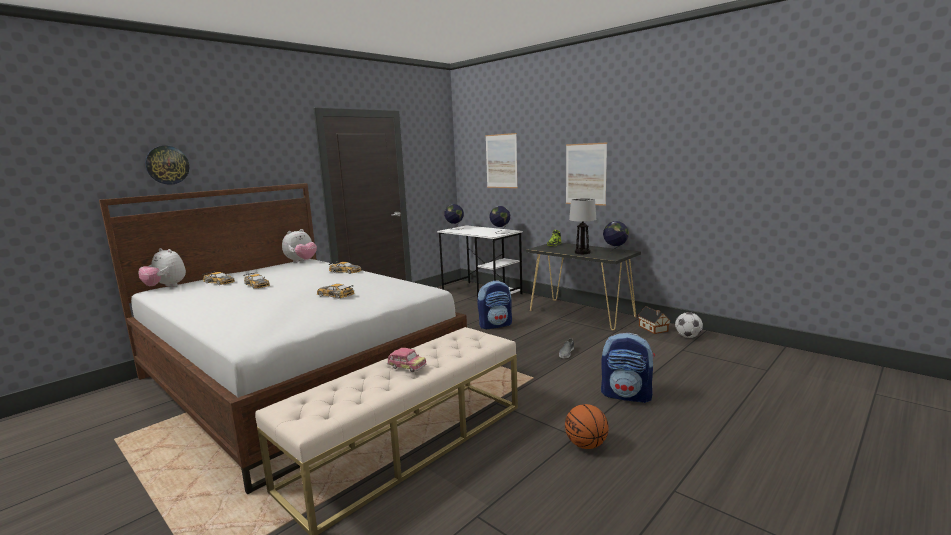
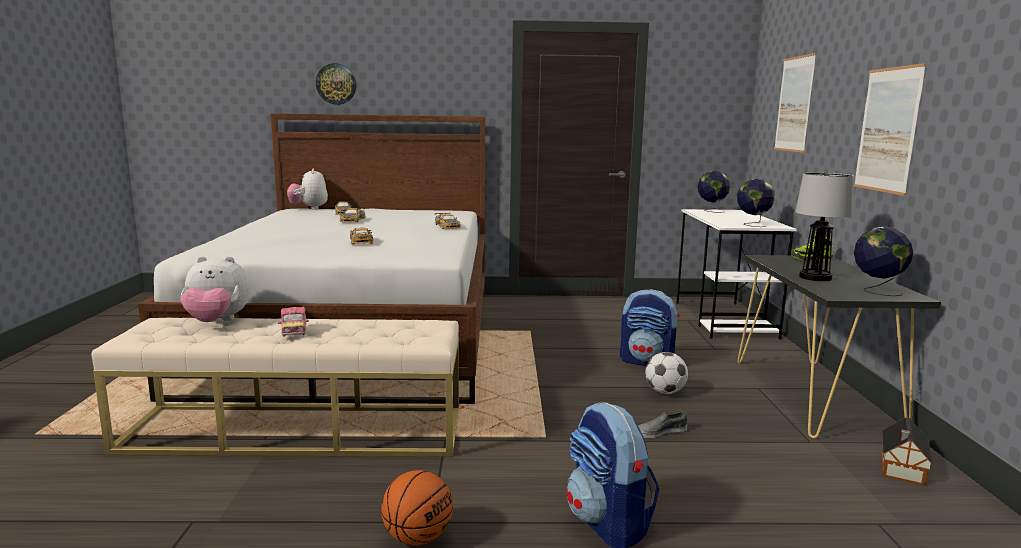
camera: 45 degrees right, 0 degrees up
plush toy [282,229,317,263] -> plush toy moved to [181,256,250,322]
football [675,312,703,338] -> football moved to [645,352,688,394]

